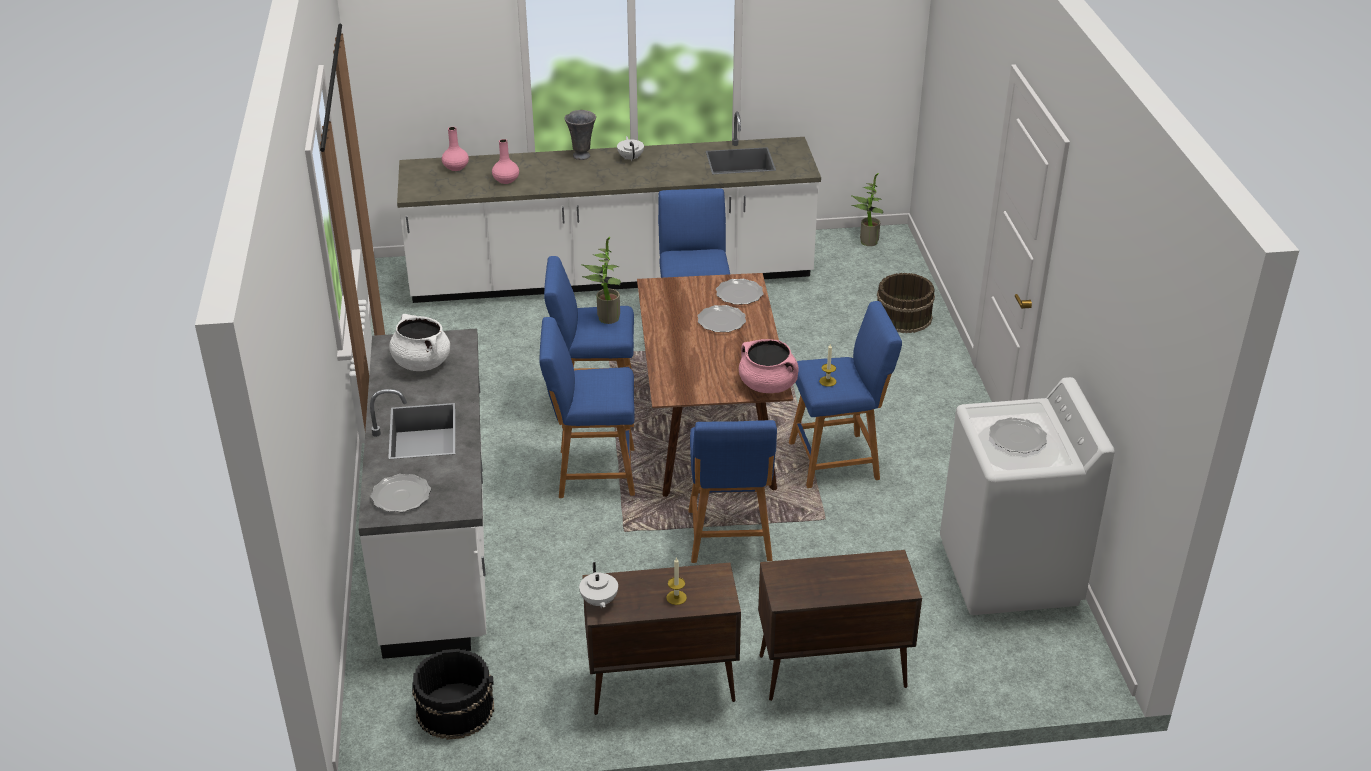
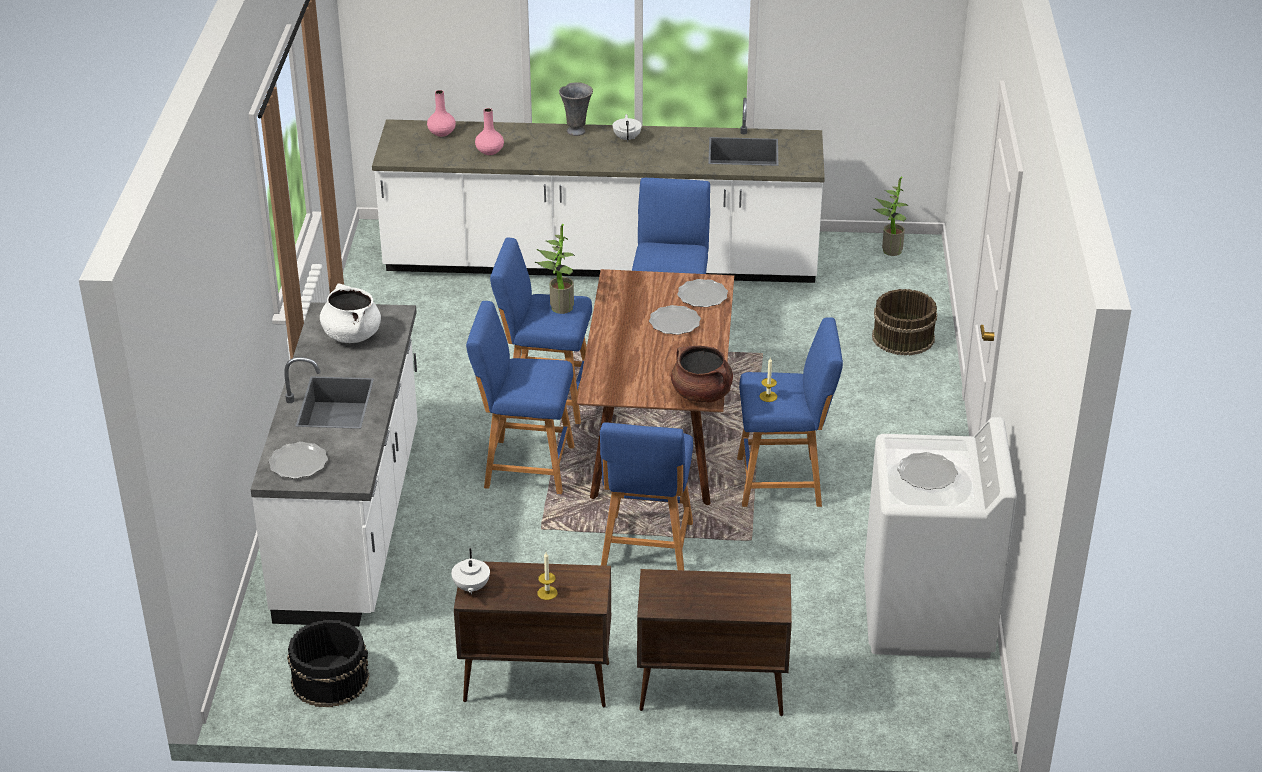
camera: 10 degrees right, 0 degrees up
pink cooking pot [739,339,799,393] -> brown cooking pot [671,346,733,402]

